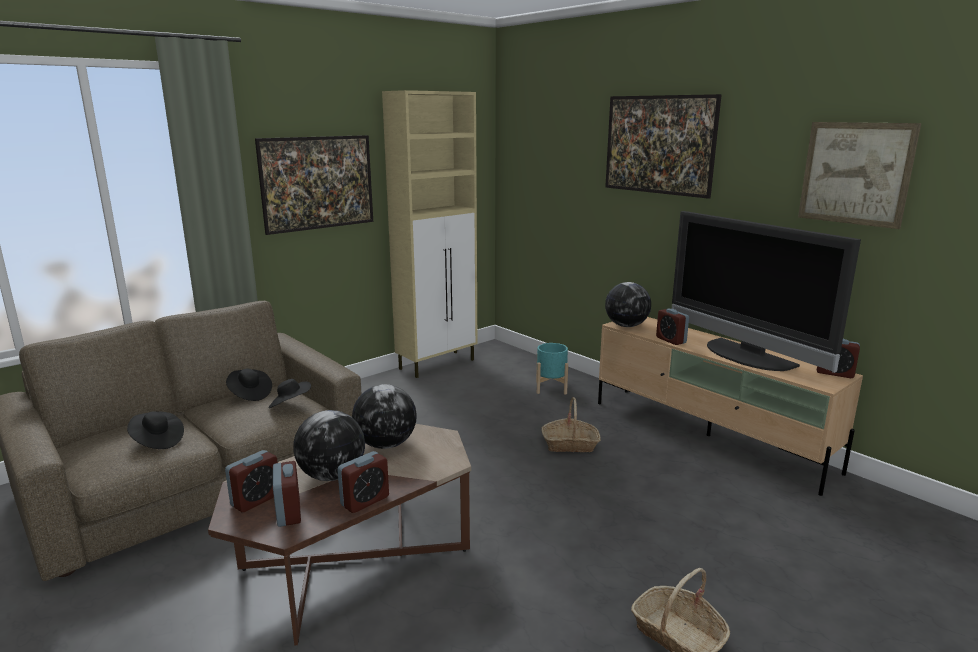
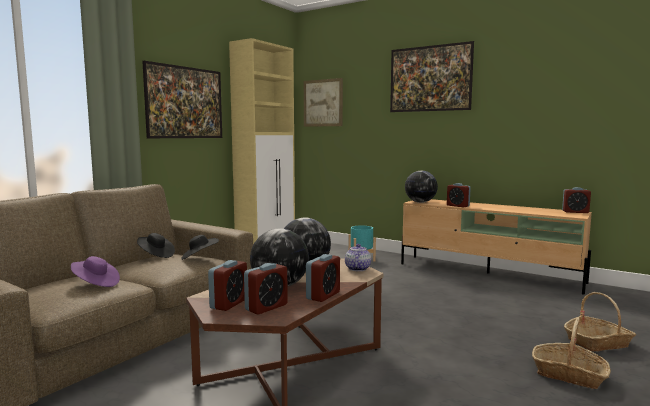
camera: 15 degrees left, 10 degrees down
black hat [127,411,184,449] -> purple hat [71,256,120,287]
alarm clock [273,461,301,527] -> alarm clock turned 75 degrees clockwise [244,263,288,315]
basket [541,397,601,452] -> basket moved to [564,292,636,352]
television [672,211,861,373] -> none
picture [798,122,921,229] -> picture moved to [304,78,343,127]
none -> teapot [345,244,371,271]

